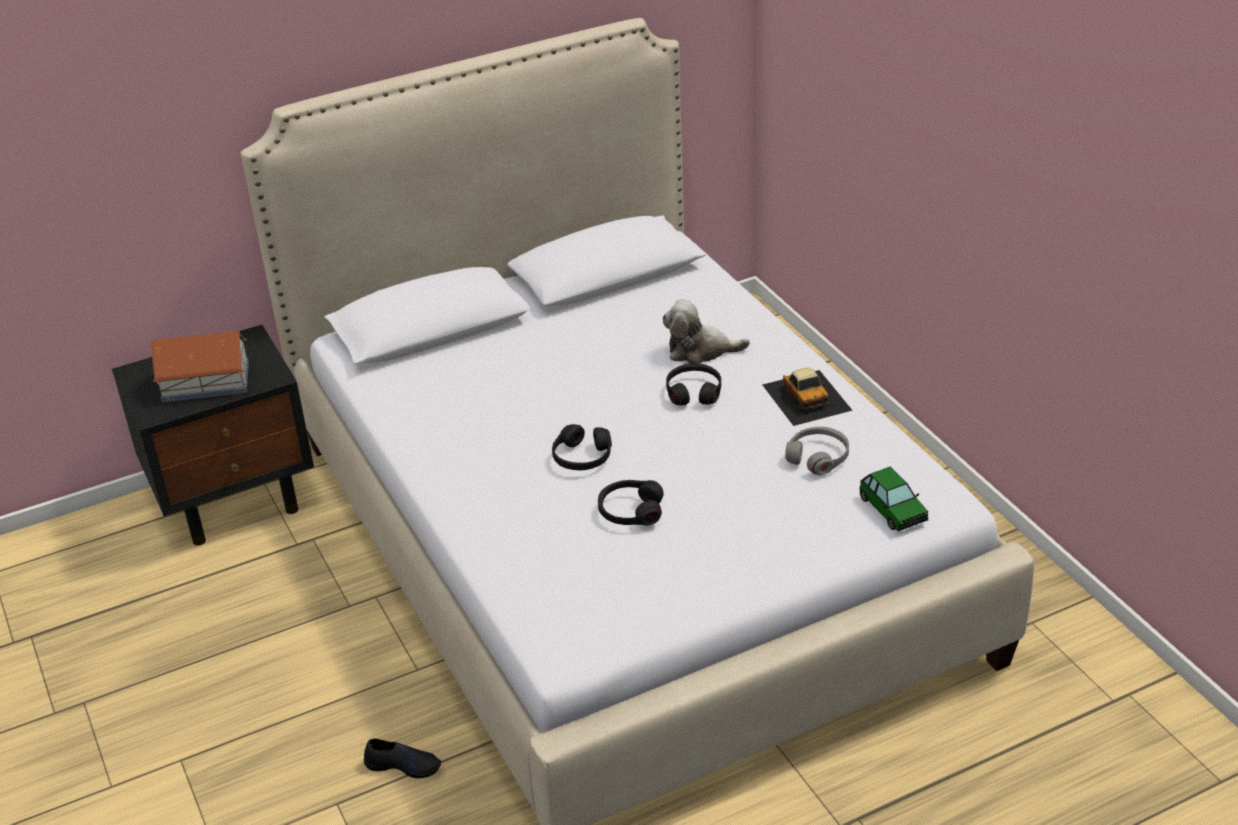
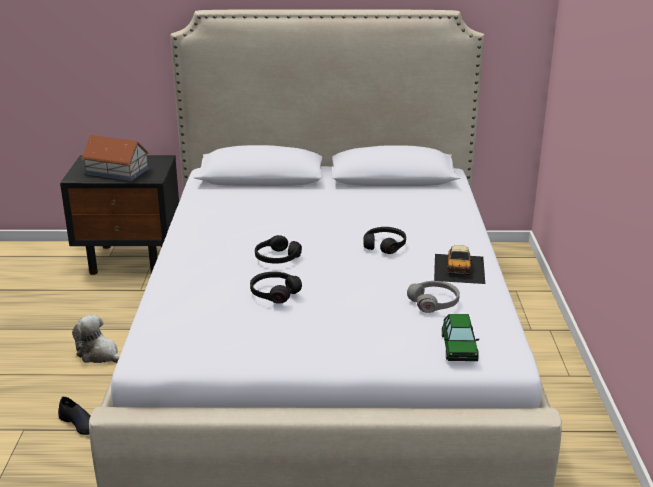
camera: 25 degrees right, 10 degrees down
plush toy [662,299,750,364] -> plush toy moved to [72,315,120,363]

